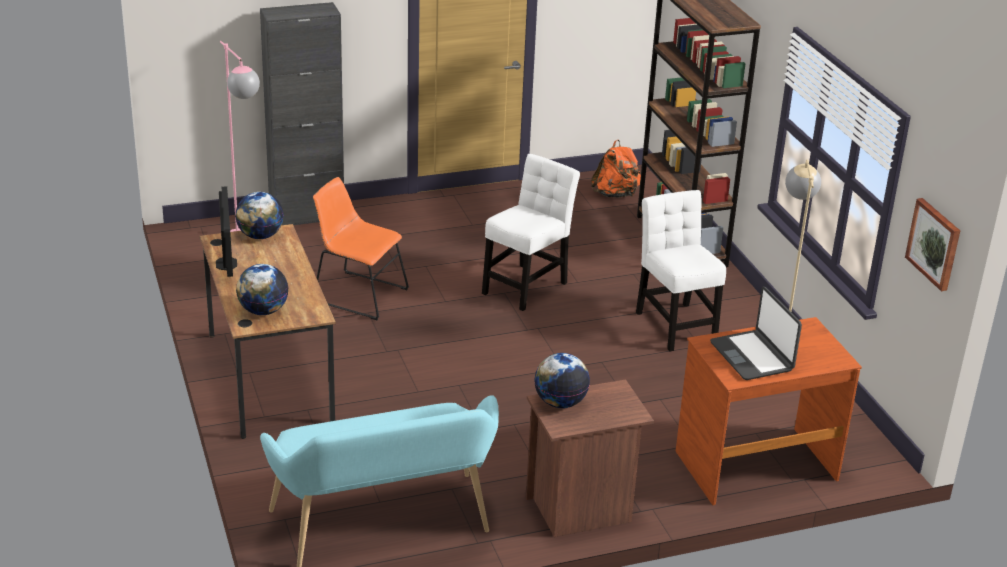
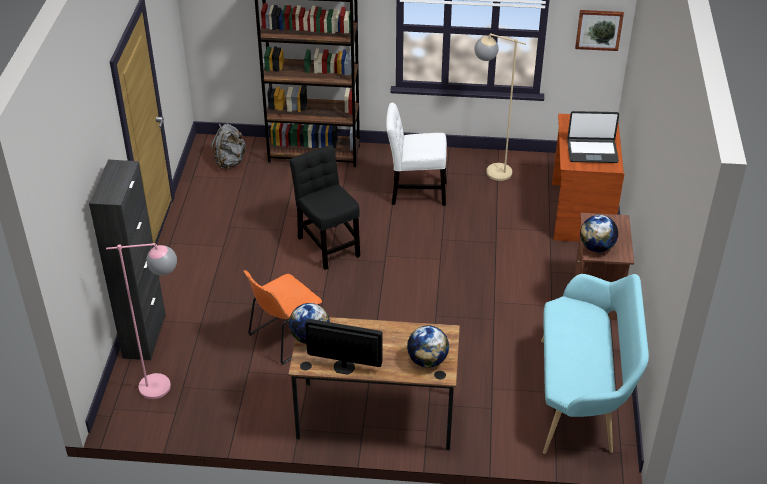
camera: 65 degrees left, 10 degrees up
white chair [482,154,580,311] -> black chair [289,145,360,270]
orange backpack [591,140,641,198] -> grey backpack [211,124,246,169]

